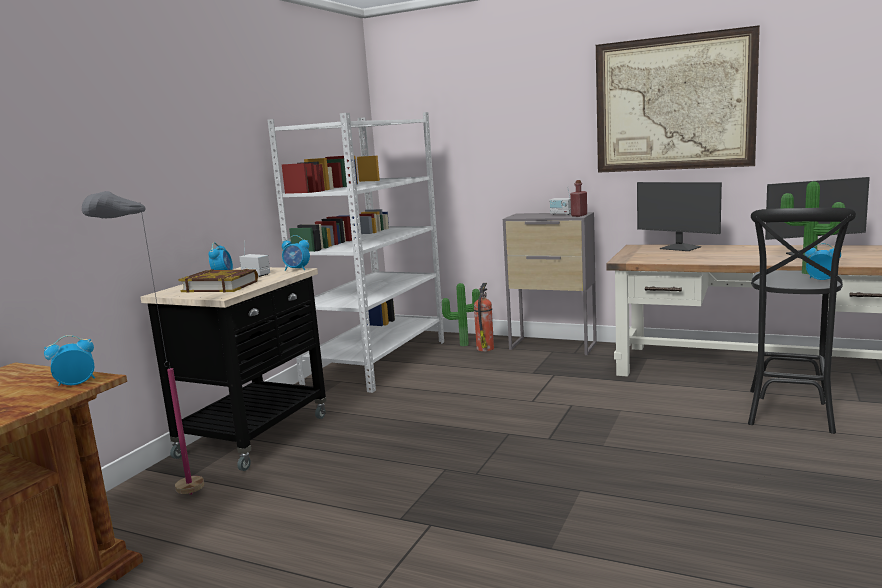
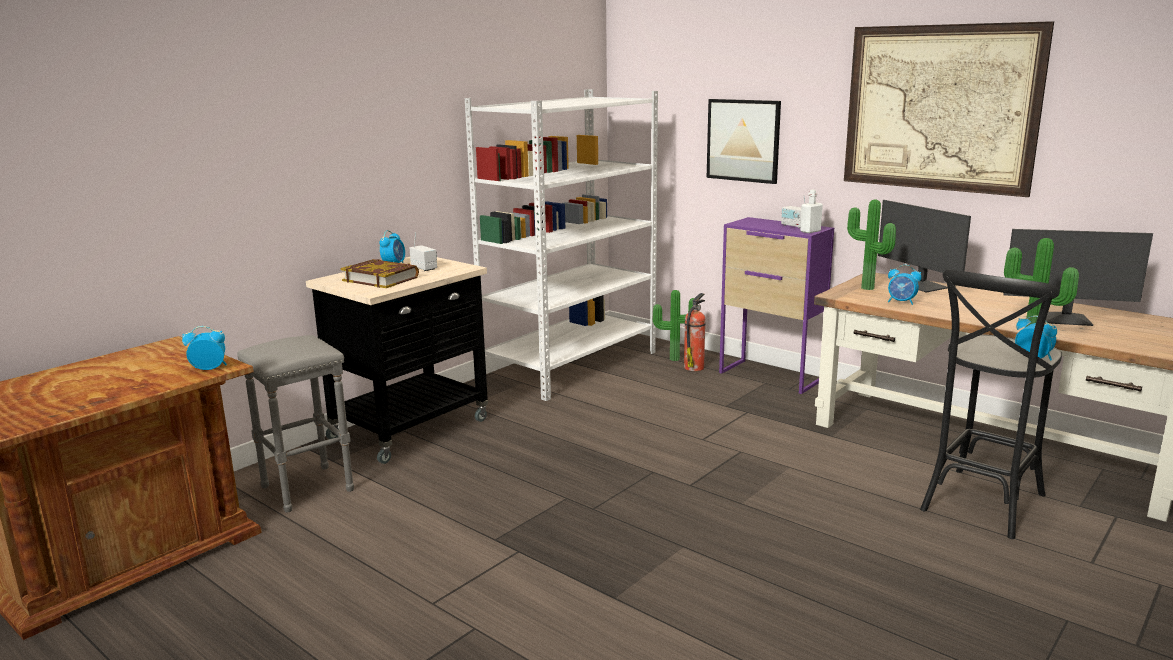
camera: 15 degrees right, 5 degrees up
grey floor lamp [82,191,204,495] -> grey stool [237,335,354,513]
alarm clock [282,235,310,271] -> alarm clock moved to [888,265,922,305]
grey cabinet [503,212,597,355] -> purple cabinet [719,217,834,394]
red bottle [570,180,587,217] -> white bottle [800,190,823,233]
none -> picture [707,99,781,184]
none -> potted plant [847,199,896,290]

